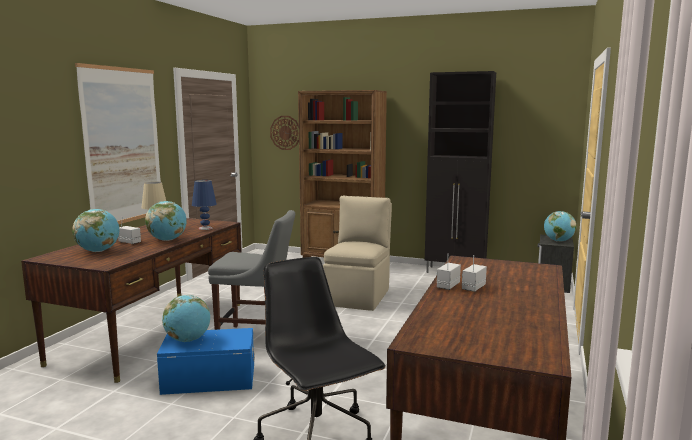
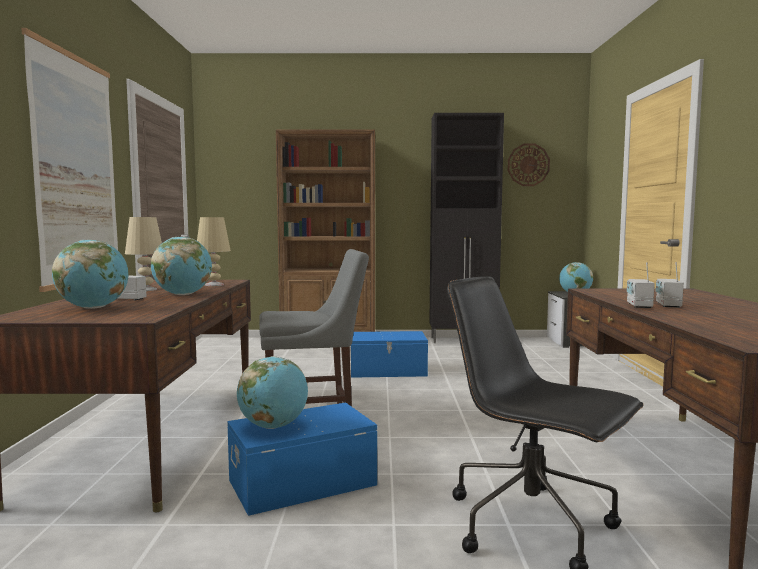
camera: 20 degrees left, 5 degrees down
blue table lamp [192,180,217,230] -> beige table lamp [197,217,231,286]
wall clock [270,116,299,150] -> wall clock moved to [508,143,550,186]
beige chair [323,195,392,311] -> blue storage box [350,331,428,378]

